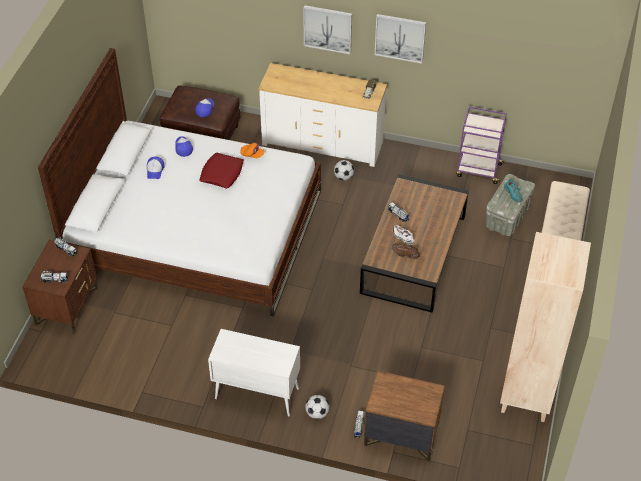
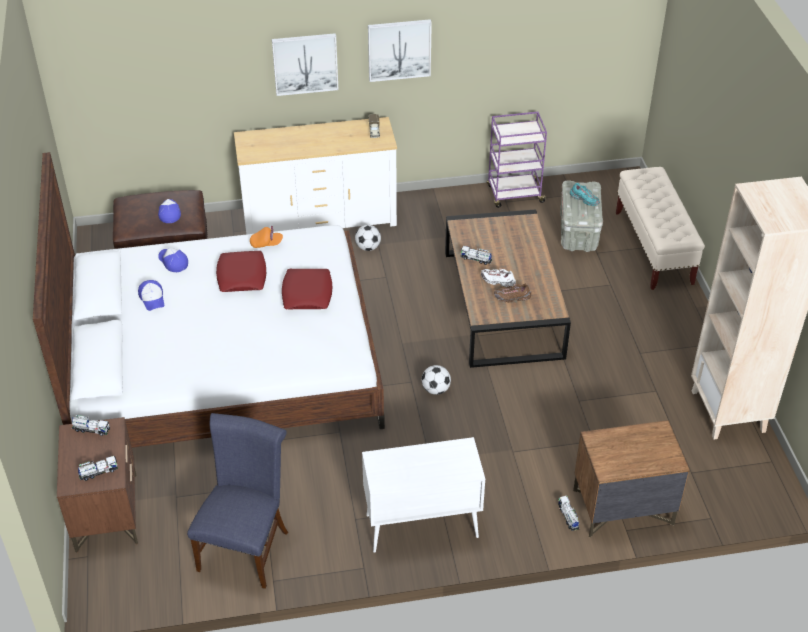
camera: 25 degrees left, 5 degrees down
football [305,395,330,419] -> football moved to [421,365,451,395]
none -> blue chair [187,413,288,589]
none -> red pillow [282,269,332,309]

